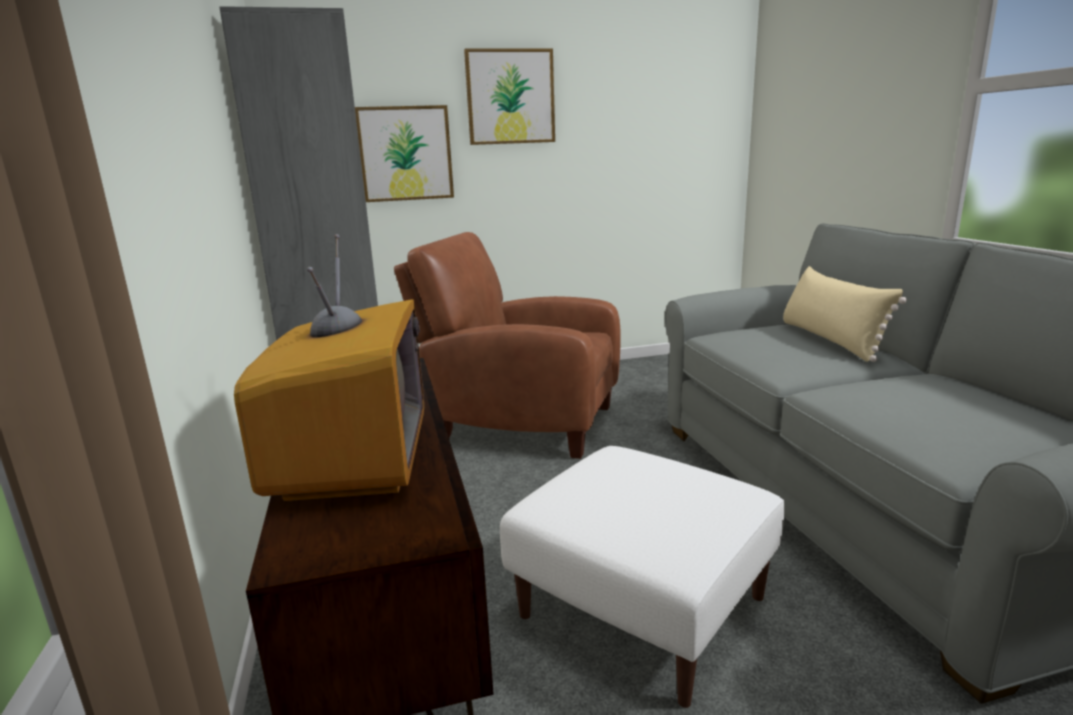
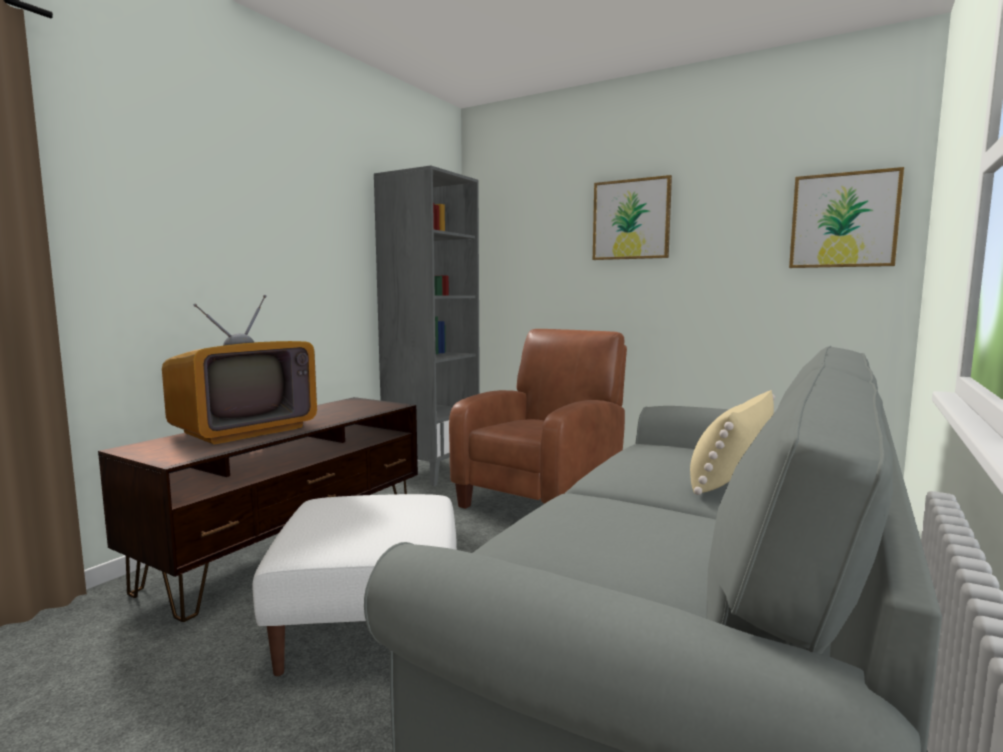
camera: 45 degrees right, 10 degrees down
picture [355,105,454,202] -> picture moved to [789,167,904,268]
brown armchair [394,232,621,459] -> brown armchair turned 60 degrees clockwise [449,329,627,509]

